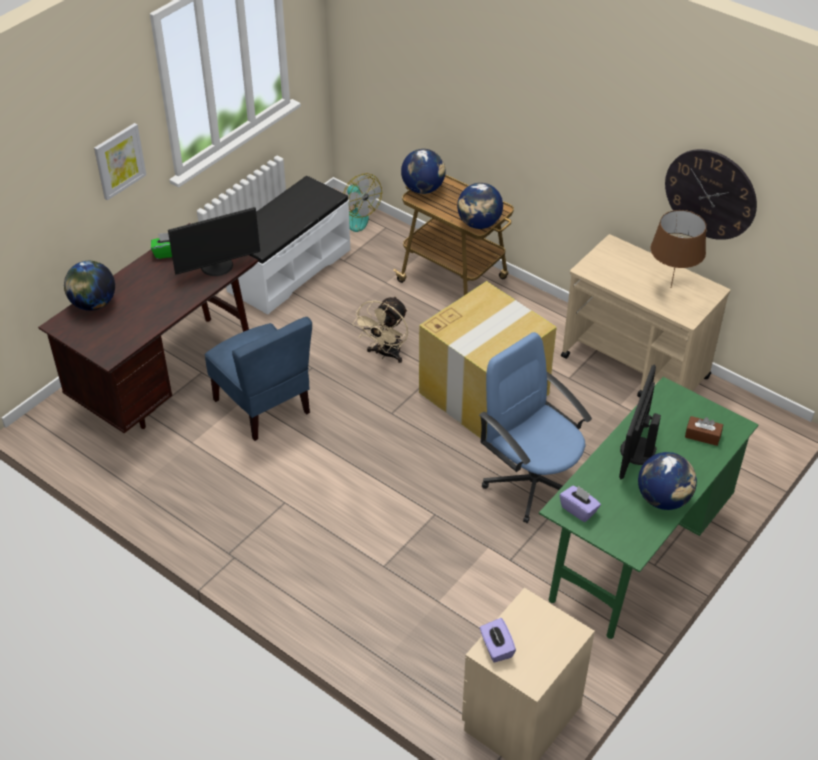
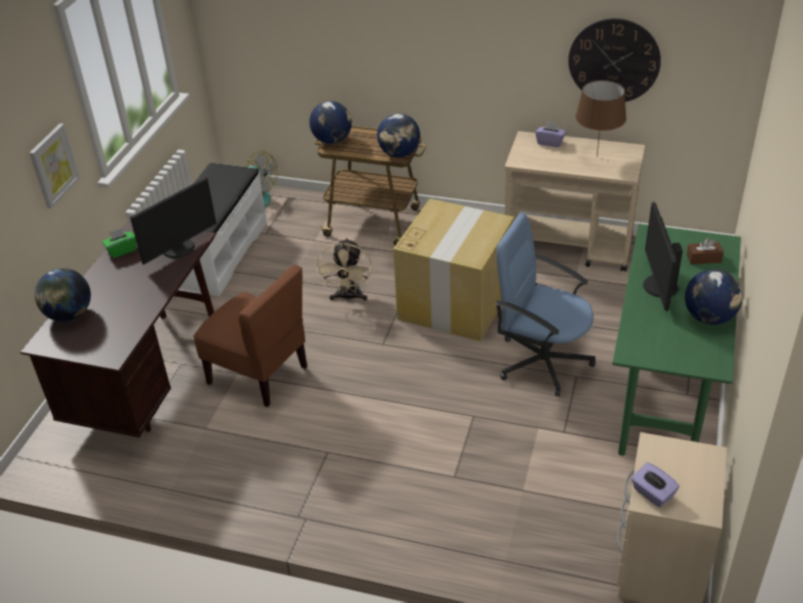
camera: 20 degrees left, 5 degrees down
blue chair [204,317,312,441] -> brown chair [193,265,307,407]
purple tissue box [560,485,601,522] -> purple tissue box moved to [535,122,566,147]

